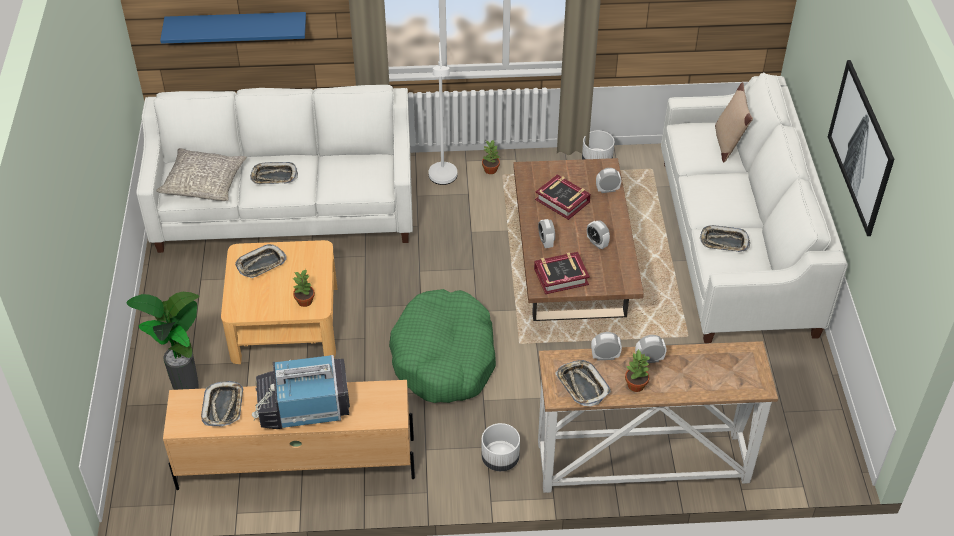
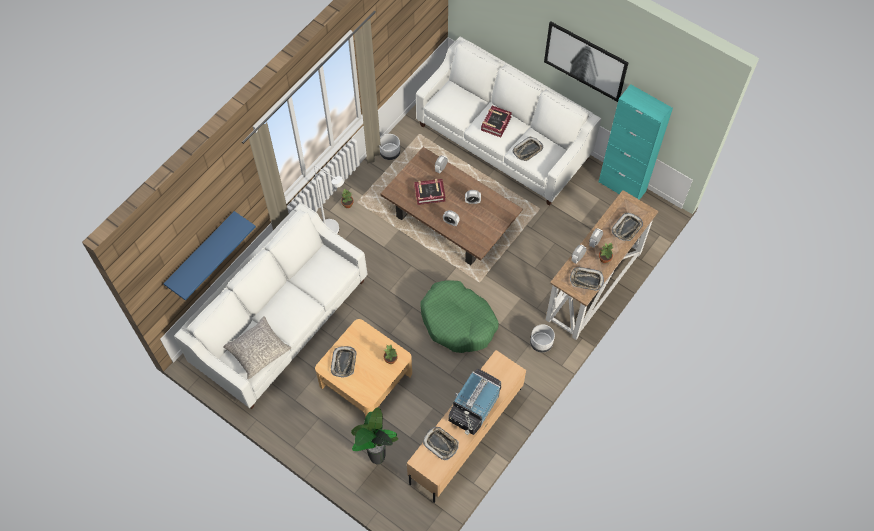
camera: 50 degrees left, 15 degrees up
tray [250,162,298,184] -> tray moved to [612,213,643,241]
book [534,252,590,294] -> book moved to [481,106,512,137]
beige pillow [715,82,753,162] -> none
none -> turquoise cabinet [599,84,673,200]

